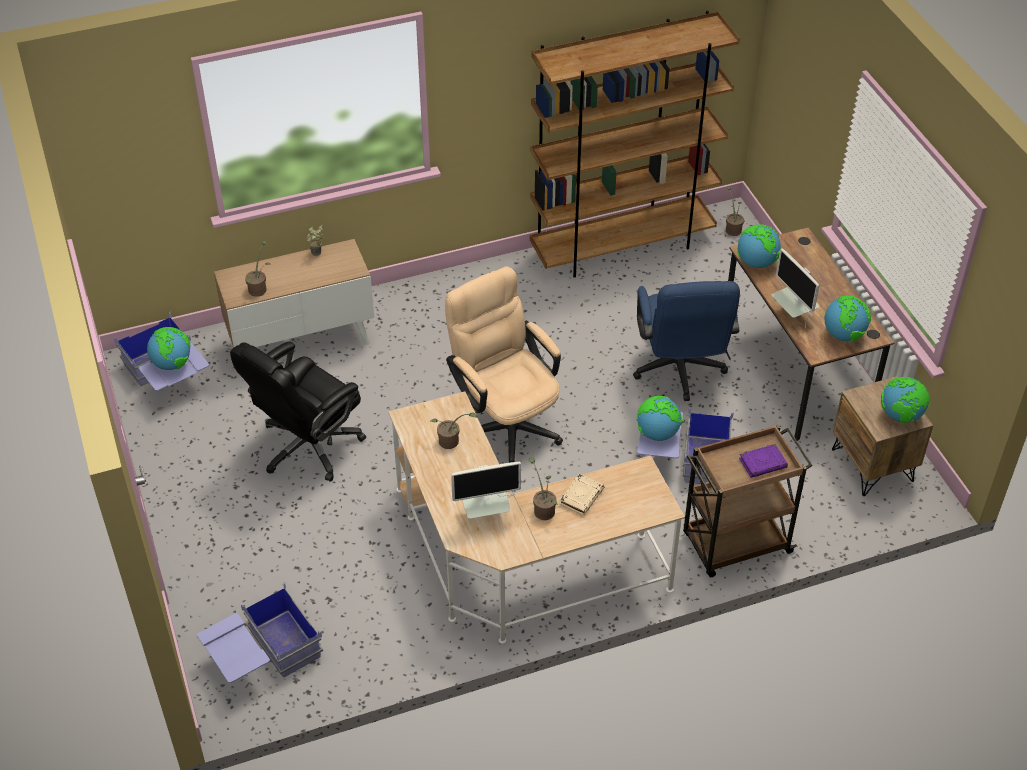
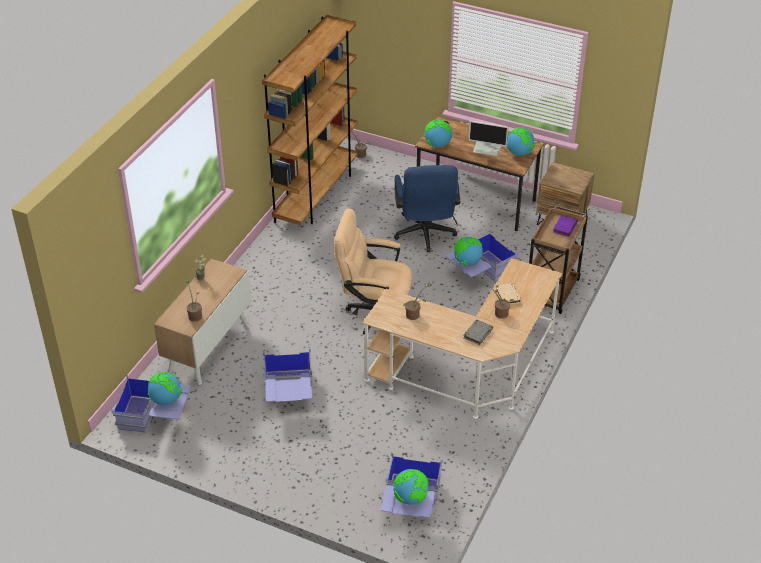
camera: 45 degrees left, 5 degrees down
black office chair [230,341,366,482] -> blue storage box [263,348,312,402]
monitor [451,462,521,519] -> grey book [463,319,493,345]
blue office chair [633,281,740,401] -> blue office chair turned 45 degrees clockwise [394,165,460,252]
globe [881,377,930,423] -> globe moved to [393,469,429,504]

